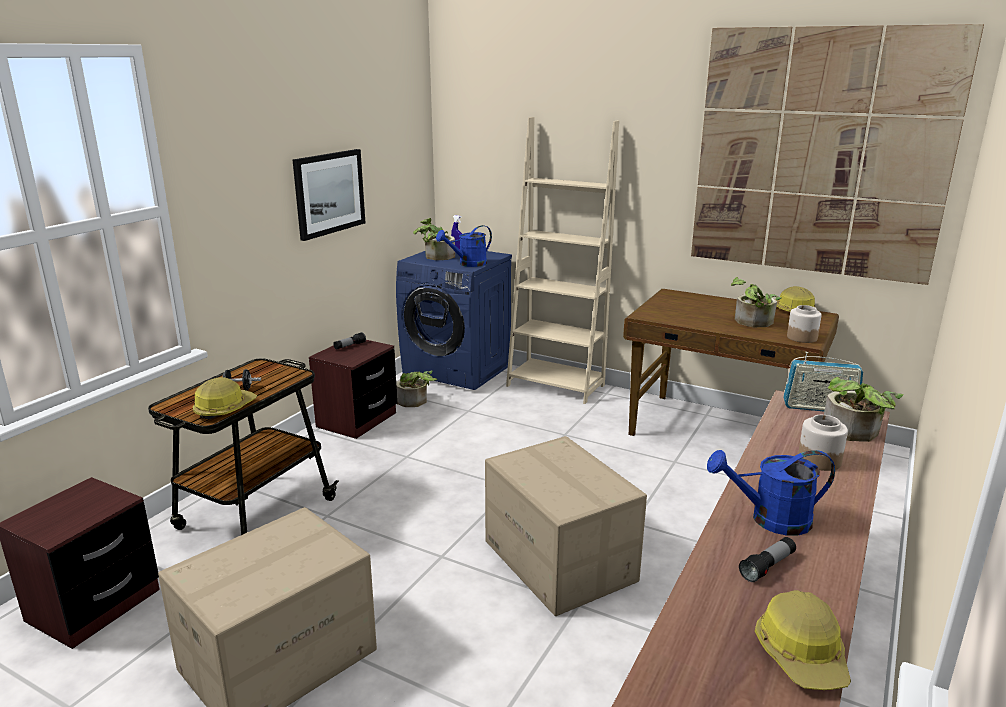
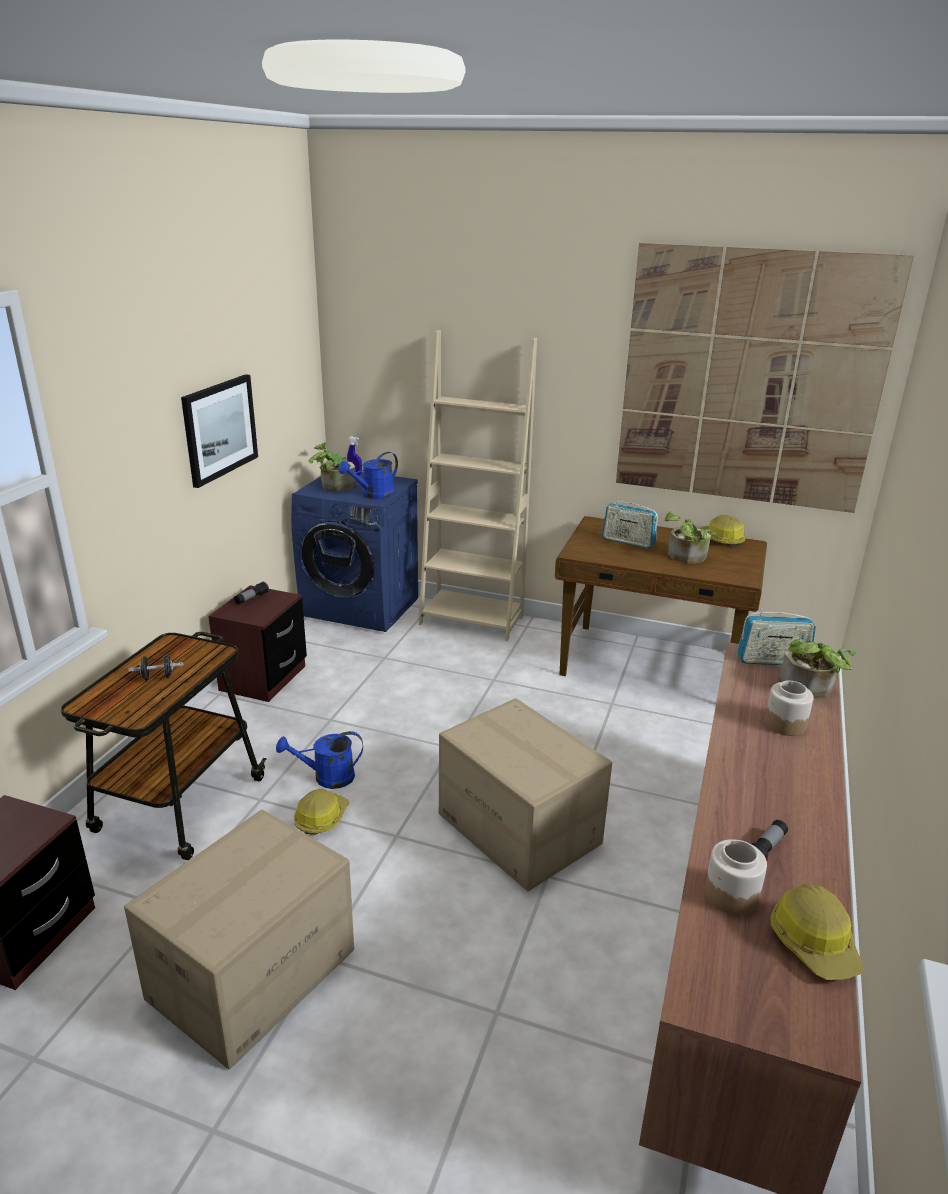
camera: 10 degrees left, 5 degrees up
hard hat [193,377,257,419] -> hard hat moved to [294,789,349,835]
potted plant [396,370,437,407] -> none
blue watering can [707,450,835,536] -> blue watering can moved to [276,731,363,789]
jar [787,305,822,343] -> jar moved to [705,839,767,915]
none -> radio [602,497,658,549]

